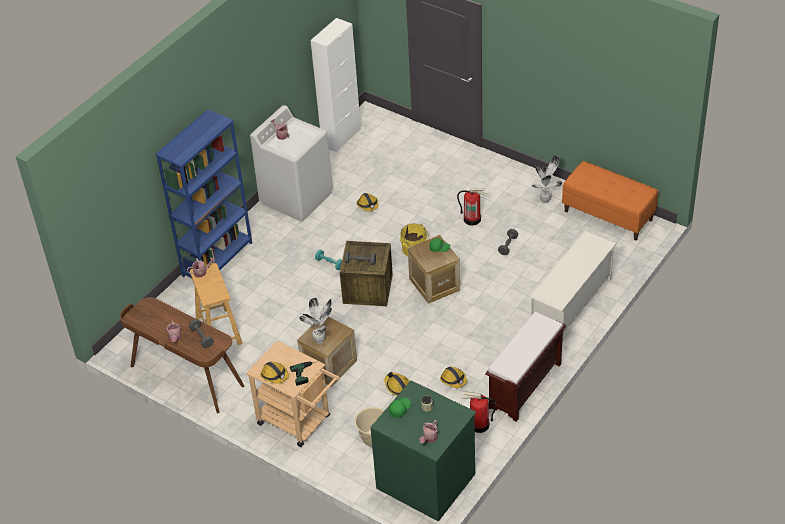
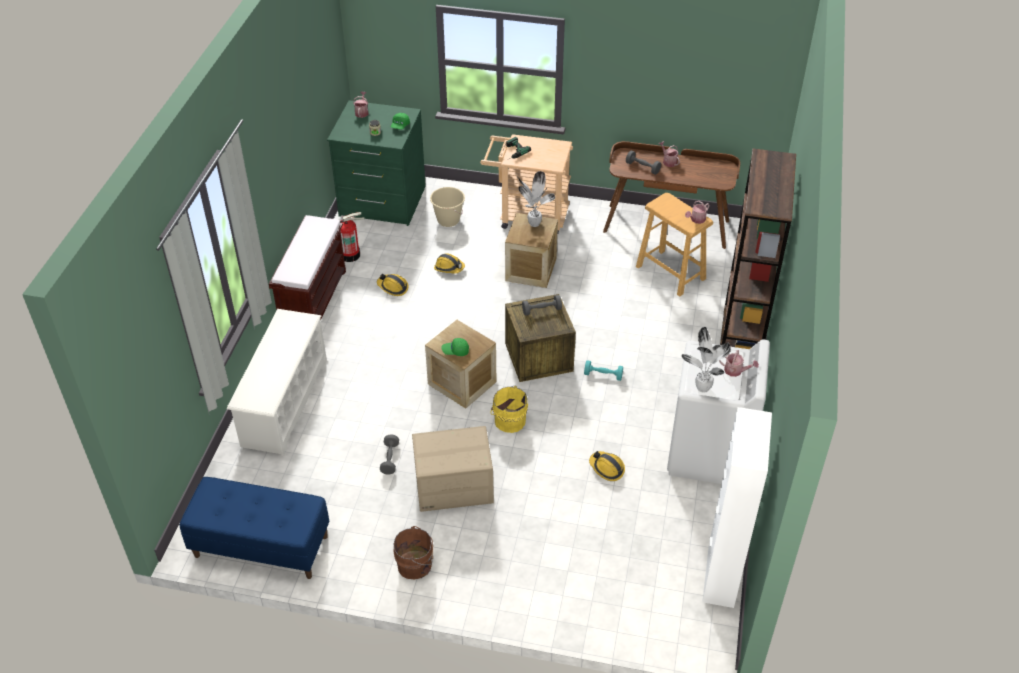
camera: 155 degrees right, 0 degrees up
blue bookcase [156,109,252,278] -> brown bookcase [720,149,796,349]
hard hat [260,362,289,384] -> none
fire extinguisher [457,188,487,225] -> cardboard box [412,426,494,512]
potted plant [531,156,562,203] -> potted plant moved to [682,327,731,393]
orange bench [562,161,658,240] -> blue bench [180,477,329,579]
none -> brown bucket [393,526,434,579]

